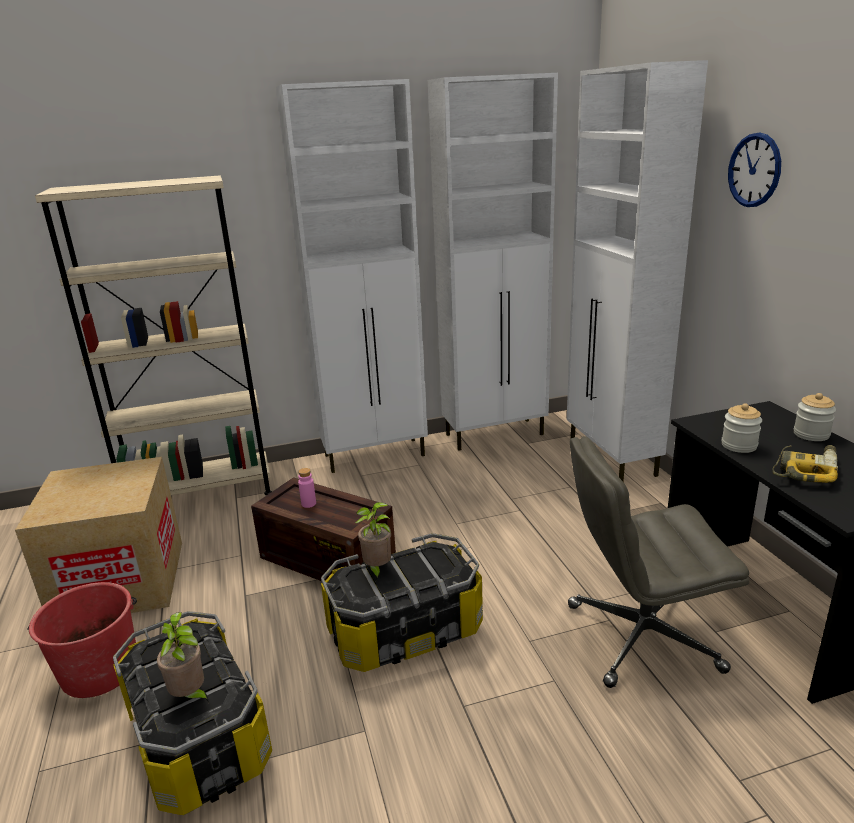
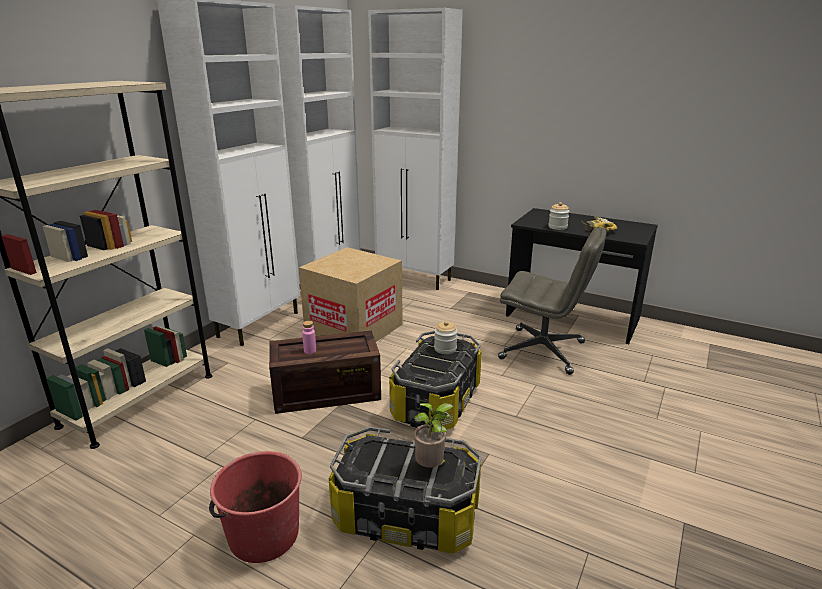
camera: 45 degrees left, 0 degrees up
cardboard box [15,457,182,613] -> cardboard box moved to [299,247,403,342]
potted plant [355,502,391,580] -> none
grey office chair [568,436,749,688] -> grey office chair turned 105 degrees counterclockwise [498,228,607,375]
wall clock [728,133,781,207] -> none
jar [794,393,836,441] -> jar moved to [434,321,458,354]

